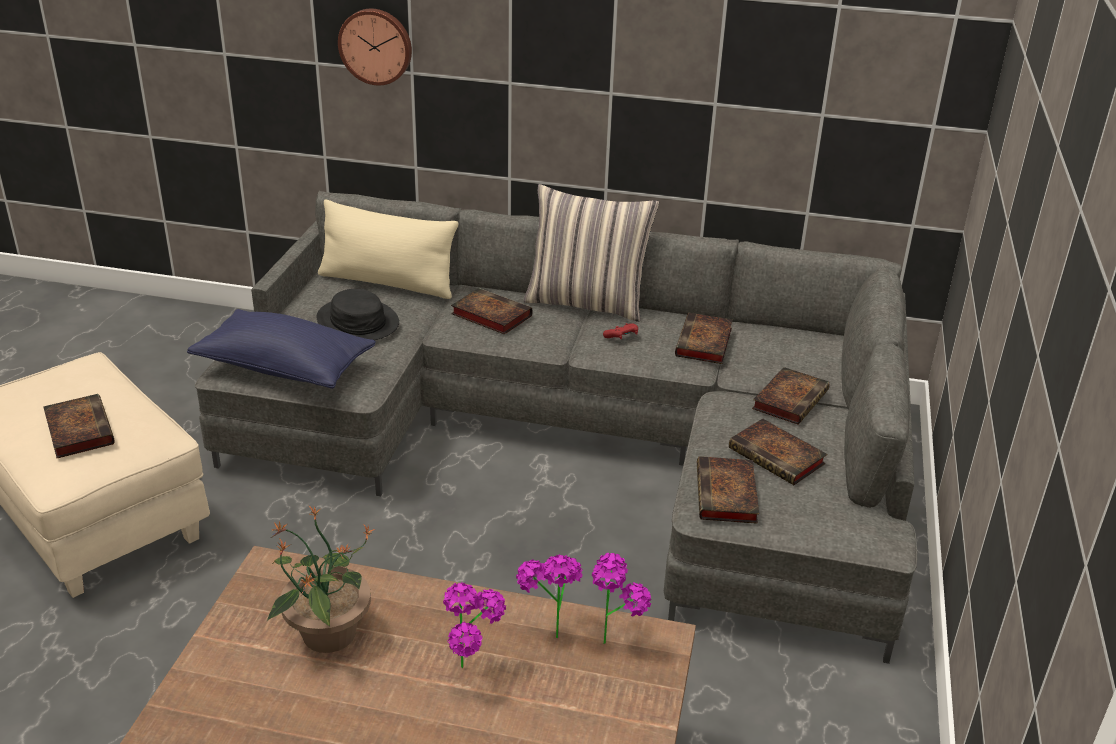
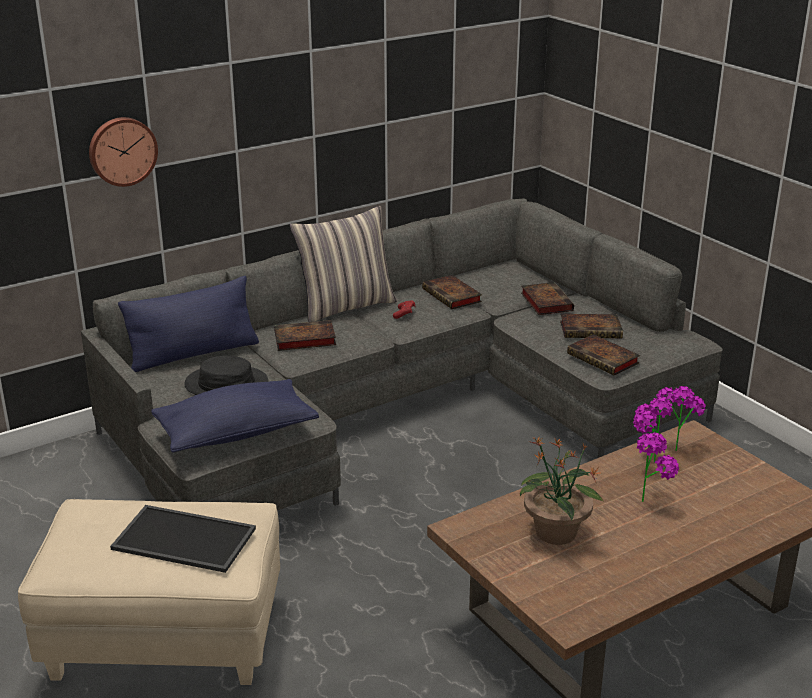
camera: 45 degrees left, 5 degrees down
book [43,394,115,458] -> tray [110,505,256,573]
beige pillow [318,199,458,299] -> blue pillow [118,276,259,372]

